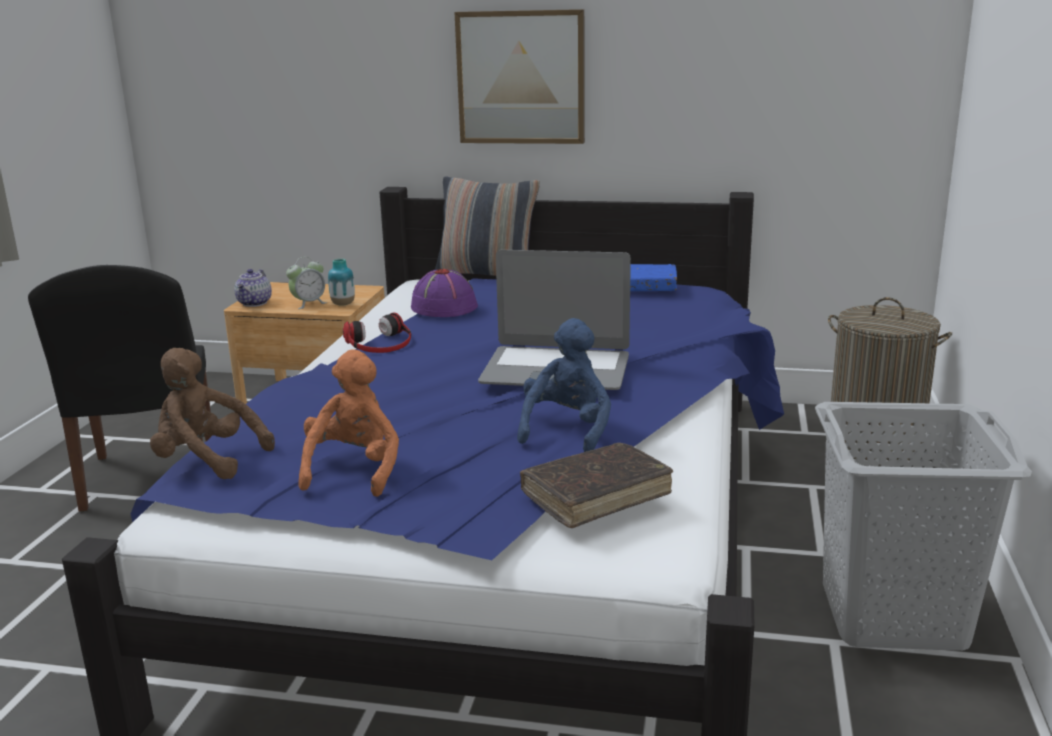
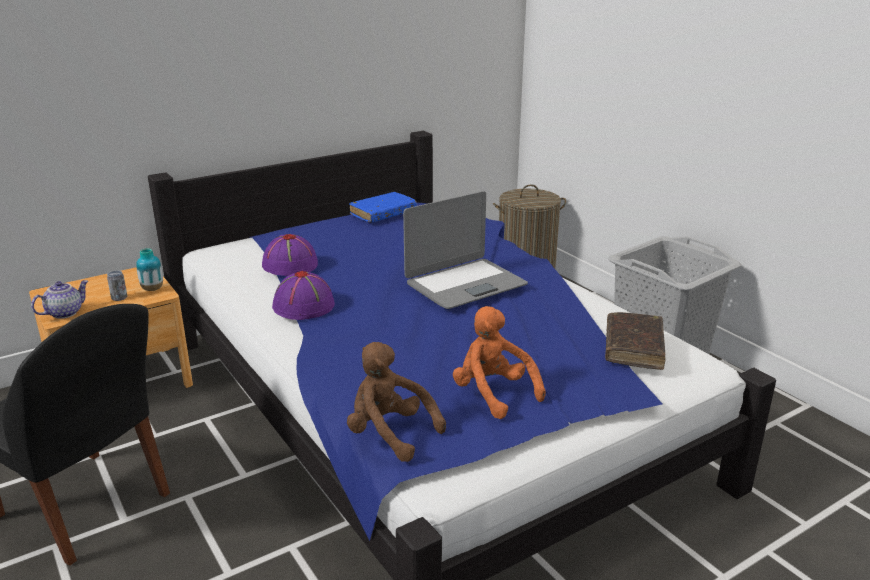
camera: 45 degrees left, 5 degrees up
brown plush toy [150,348,275,479] -> brown plush toy turned 60 degrees clockwise [347,342,446,462]
teapot [234,269,272,307] -> teapot turned 105 degrees counterclockwise [31,280,88,319]
alarm clock [286,257,328,309] -> can [107,271,127,301]
headphones [343,312,411,353] -> purple hat [272,271,335,320]
pillow [435,176,540,276] -> none
picture [455,9,585,144] -> none
blue plush toy [517,318,611,452] -> none

